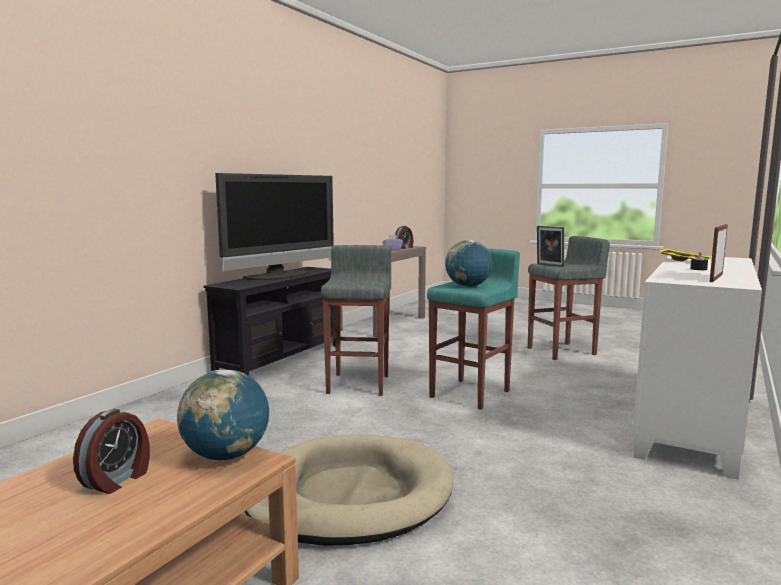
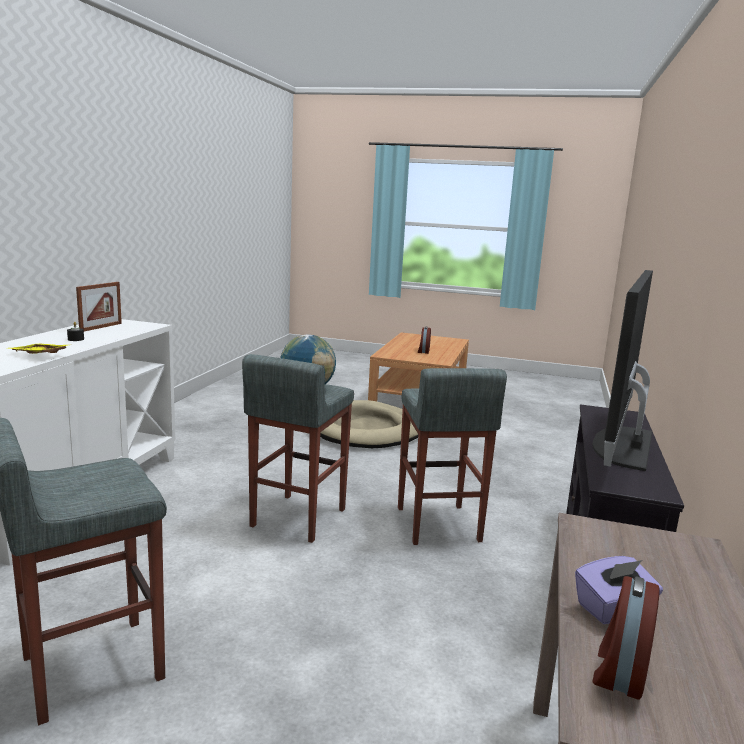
camera: 165 degrees right, 5 degrees up
globe [177,370,269,461] -> none
turquoise stool [427,248,520,410] -> grey stool [242,354,354,543]
picture frame [537,226,564,267] -> none

